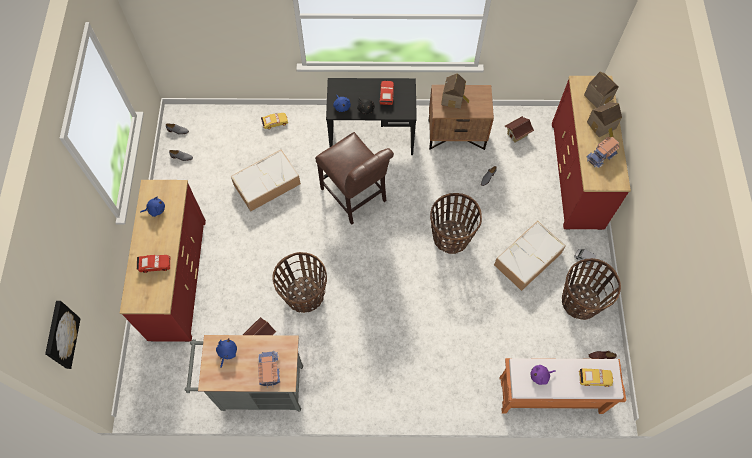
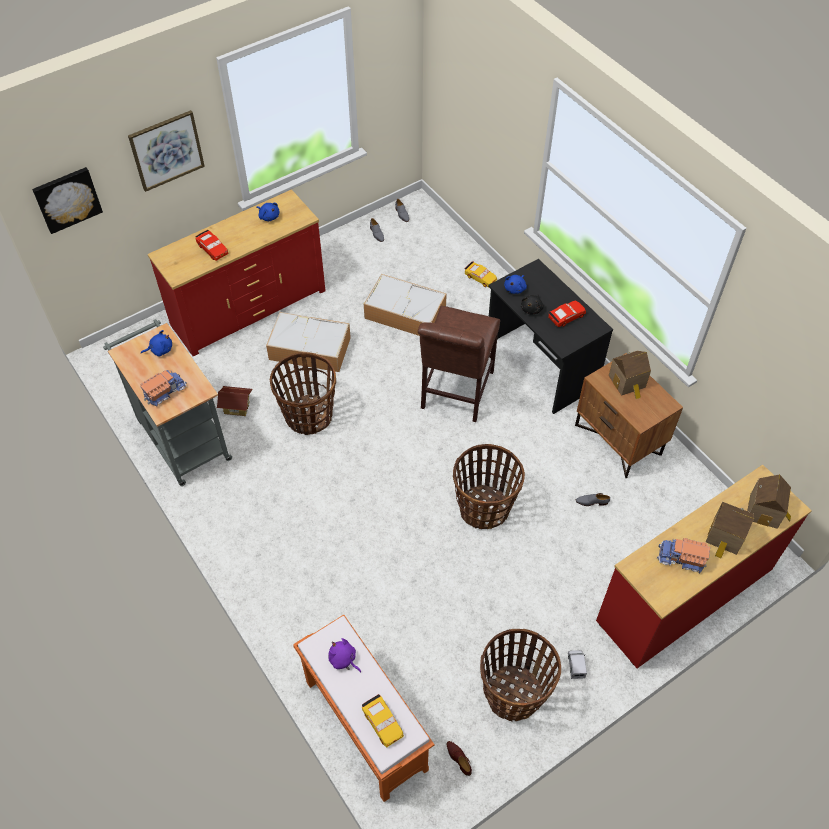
camera: 55 degrees right, 10 degrees down
storage box [494,221,566,291] -> storage box moved to [266,312,351,372]
toy house [505,116,534,142] -> none
none -> picture [128,110,205,192]

